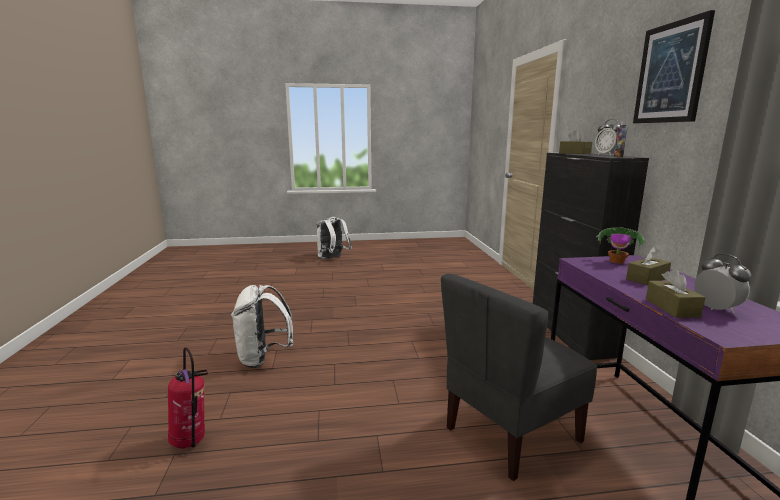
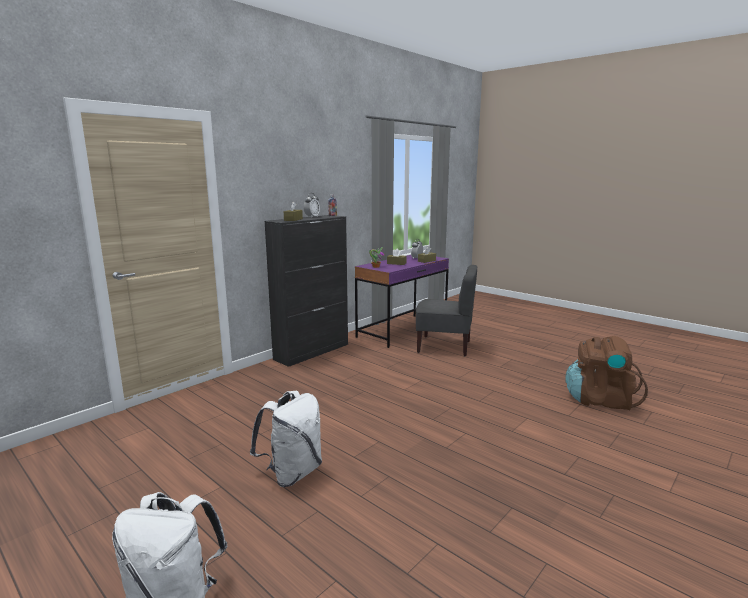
camera: 130 degrees left, 0 degrees up
fire extinguisher [168,347,208,449] -> brown backpack [565,336,648,410]
white backpack [231,284,293,368] -> white backpack moved to [250,391,322,487]
picture [633,10,715,123] -> none

